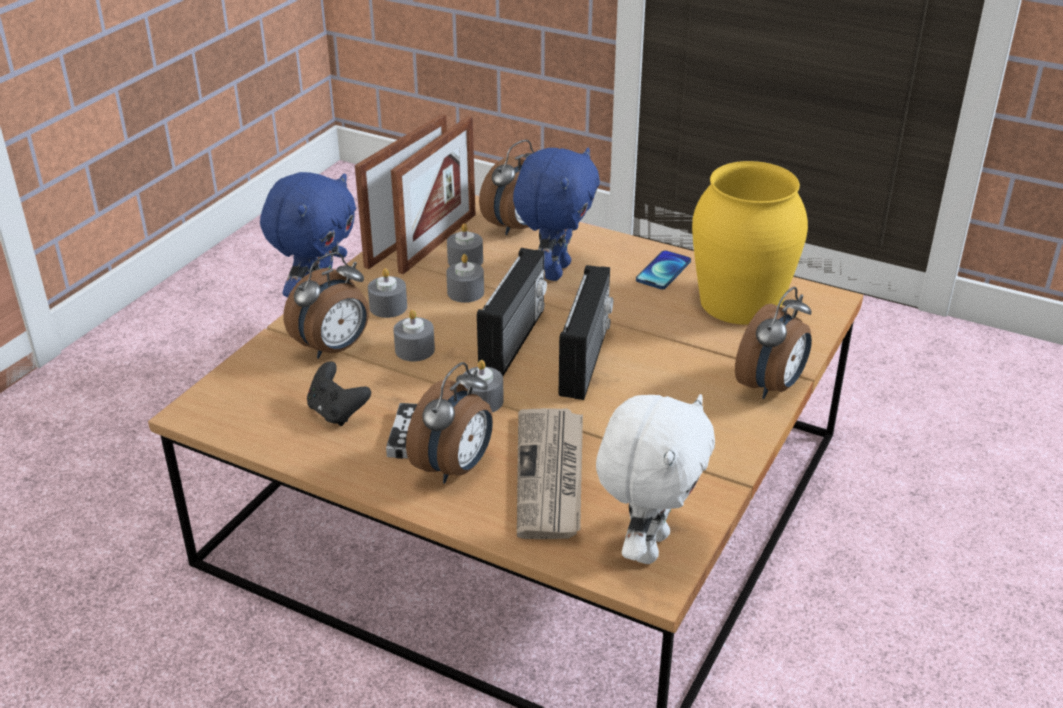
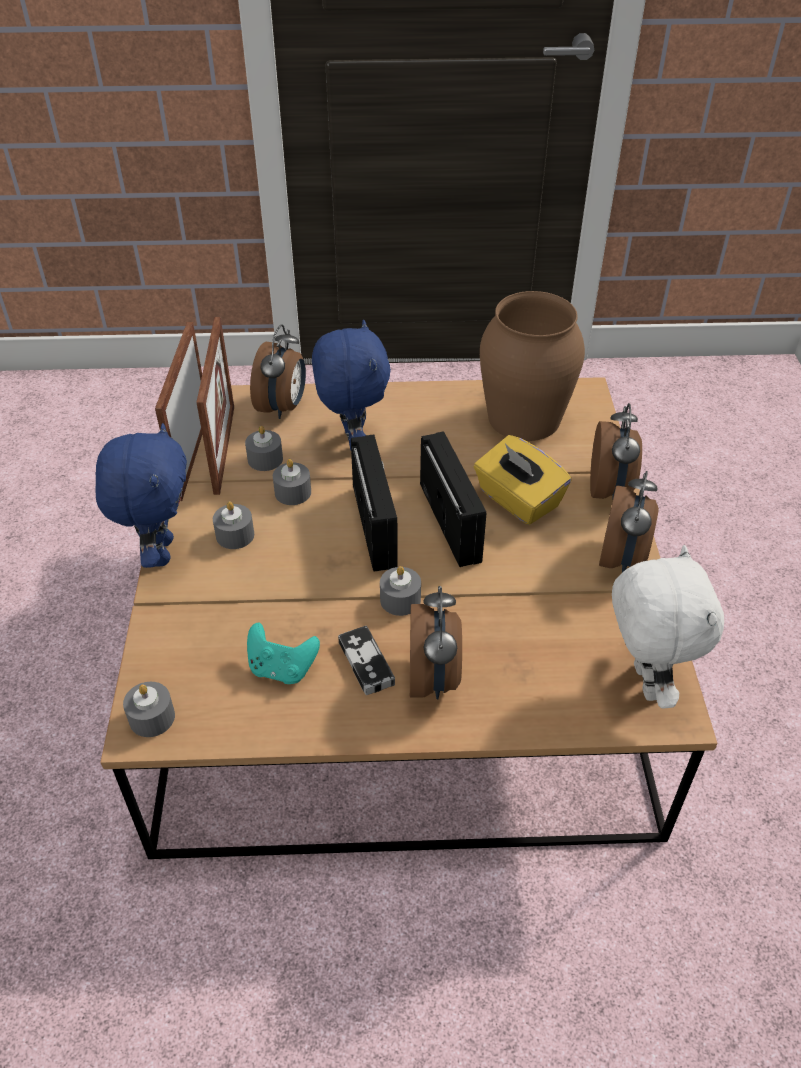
camera: 30 degrees left, 10 degrees up
alarm clock [283,252,369,359] -> alarm clock moved to [599,471,659,573]
black game controller [307,361,371,426] -> turquoise game controller [247,622,320,684]
grey candle [393,310,435,361] -> grey candle moved to [123,682,175,737]
newspaper [517,408,583,539] -> none
phone [636,250,691,289] -> none
yellow vase [692,161,808,325] -> brown vase [480,291,585,441]
none -> yellow tissue box [474,435,572,525]

